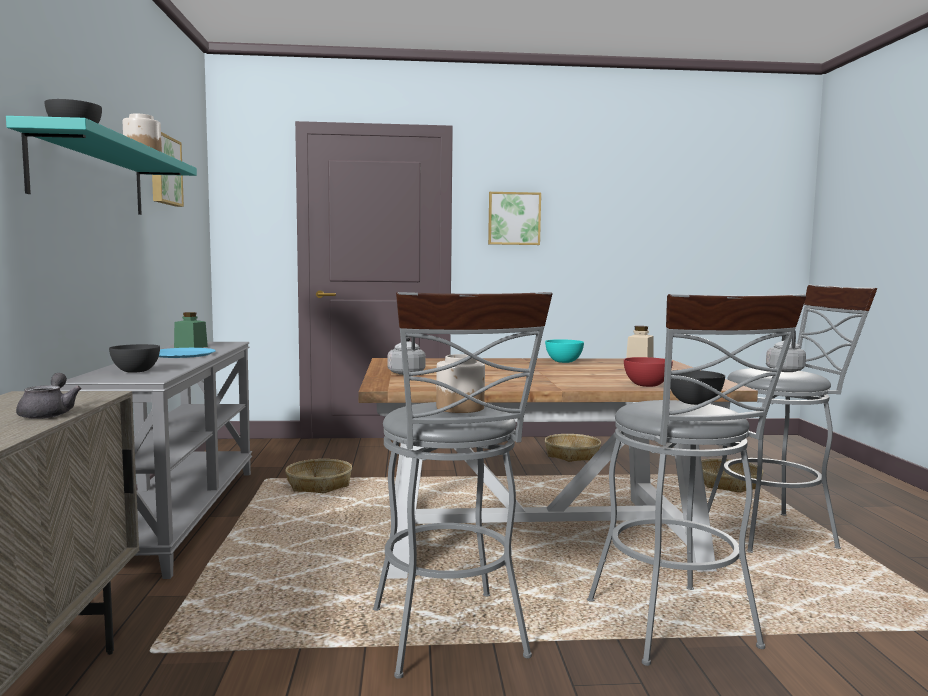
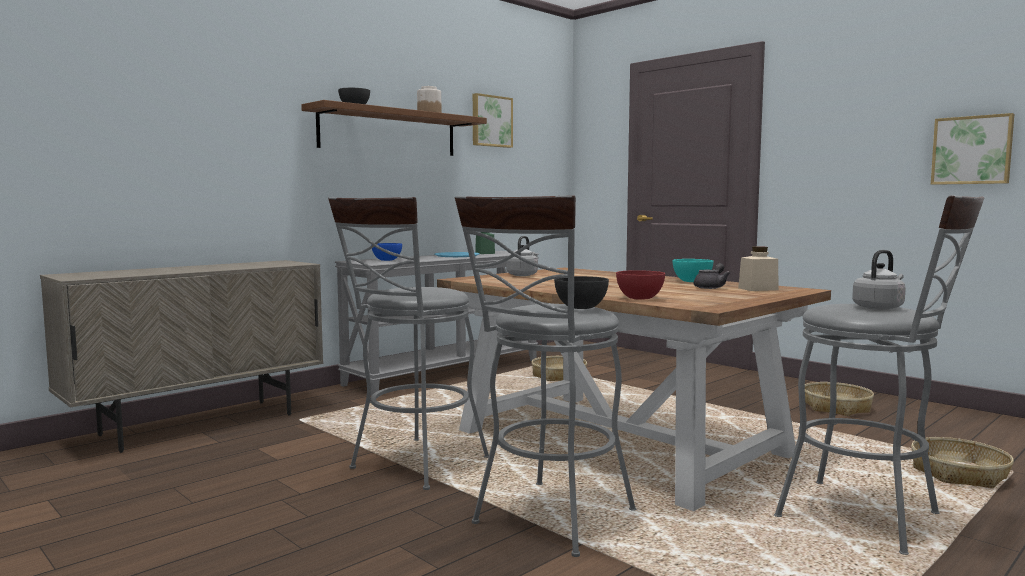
camera: 50 degrees right, 0 degrees up
turquoise shelf [6,116,197,215] -> brown shelf [301,100,487,156]
grey teapot [16,373,82,419] -> grey teapot moved to [694,263,731,289]
grey bowl [109,344,160,373] -> blue bowl [371,243,402,261]
jar [436,354,485,413] -> none
picture [488,192,541,245] -> picture moved to [931,113,1014,185]

